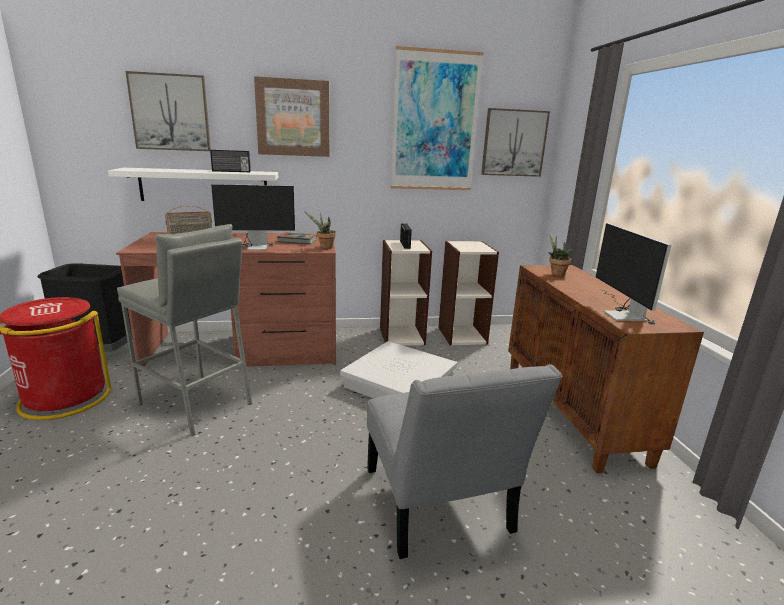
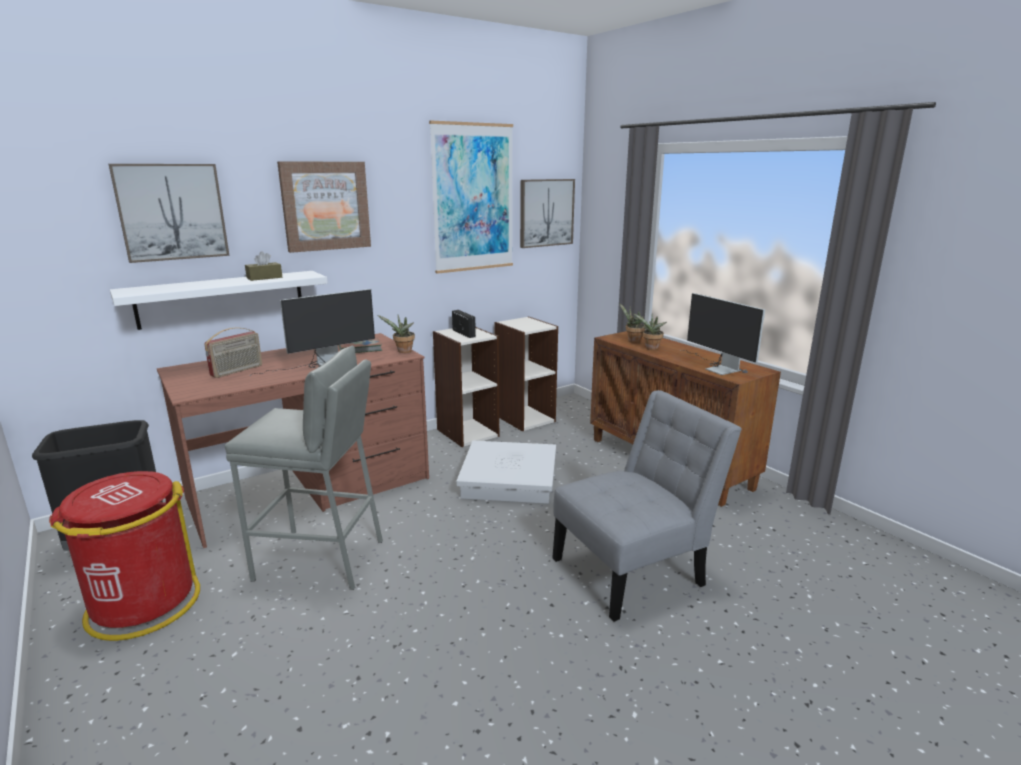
camera: 25 degrees left, 0 degrees up
radio [210,150,251,172] -> brown tissue box [245,251,282,281]
grey chair [367,364,562,559] -> grey chair turned 75 degrees counterclockwise [552,390,742,622]
none -> potted plant [633,313,667,350]

